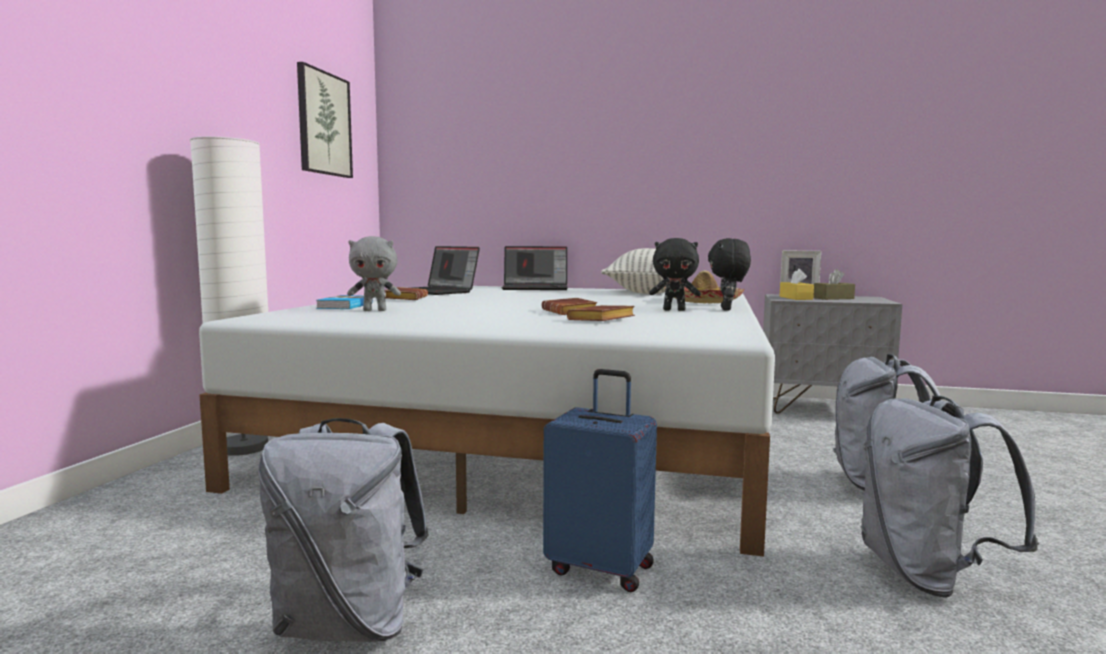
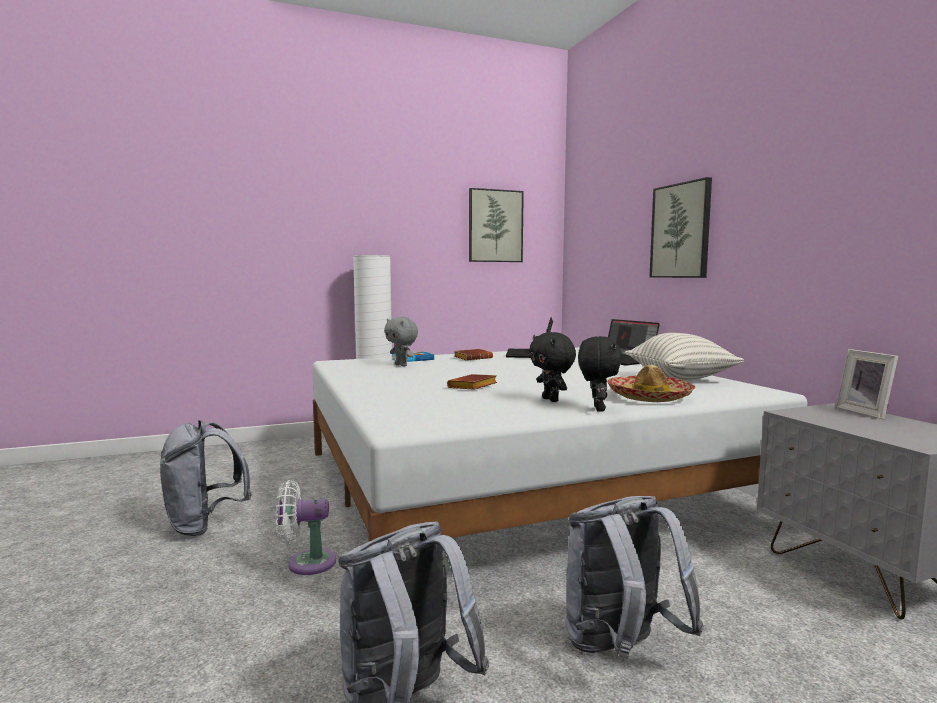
camera: 55 degrees right, 0 degrees up
blue suitcase [543,369,657,592] -> white fan [276,480,336,575]
brown book [567,305,635,321] -> none
black plush toy [708,238,751,311] -> black plush toy turned 120 degrees clockwise [578,336,623,412]
yellow tissue box [779,269,814,300] -> none
brown tissue box [813,269,855,300] -> none
none -> picture [650,177,712,278]

